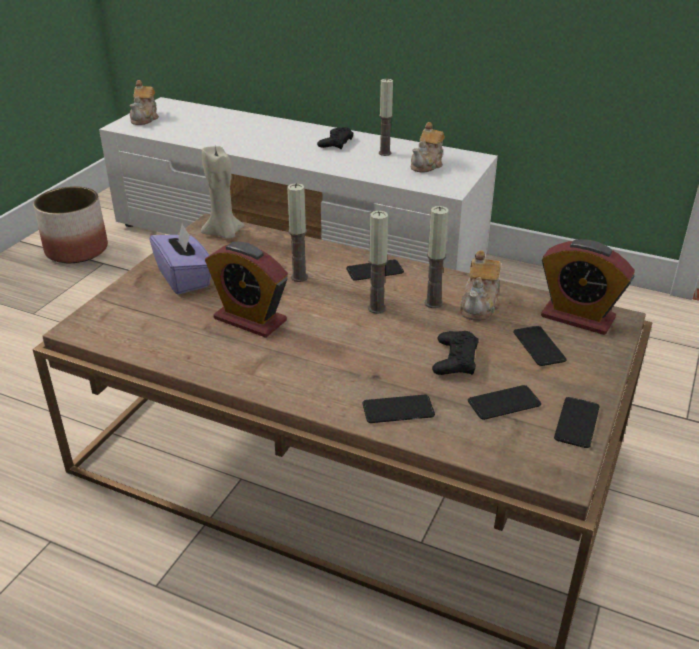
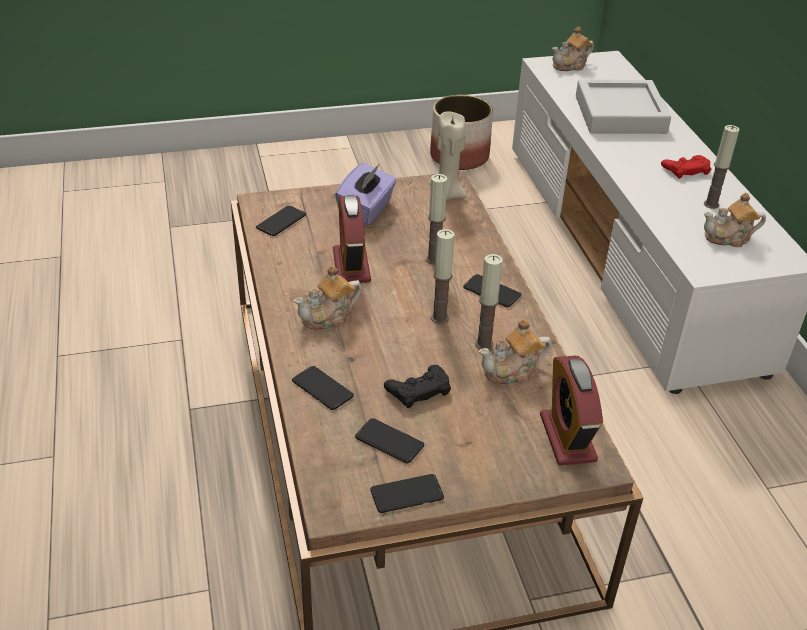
camera: 50 degrees right, 5 degrees up
black game controller [317,127,354,149] -> red game controller [661,155,711,179]
phone [513,326,567,366] -> phone moved to [256,206,306,236]
none -> teapot [294,266,362,330]
none -> grey tray [576,80,671,134]

